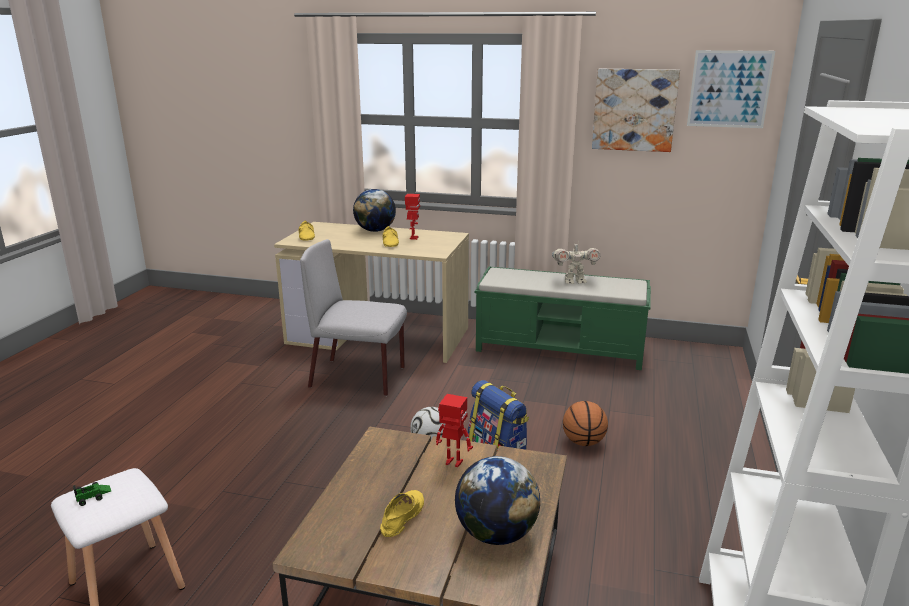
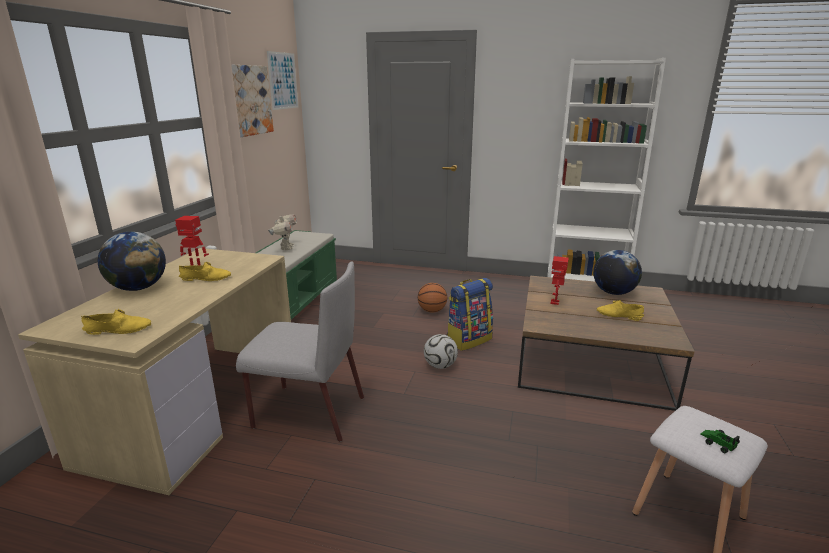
camera: 90 degrees left, 0 degrees up
grey chair [300,239,407,396] -> grey chair turned 90 degrees counterclockwise [236,262,364,442]

